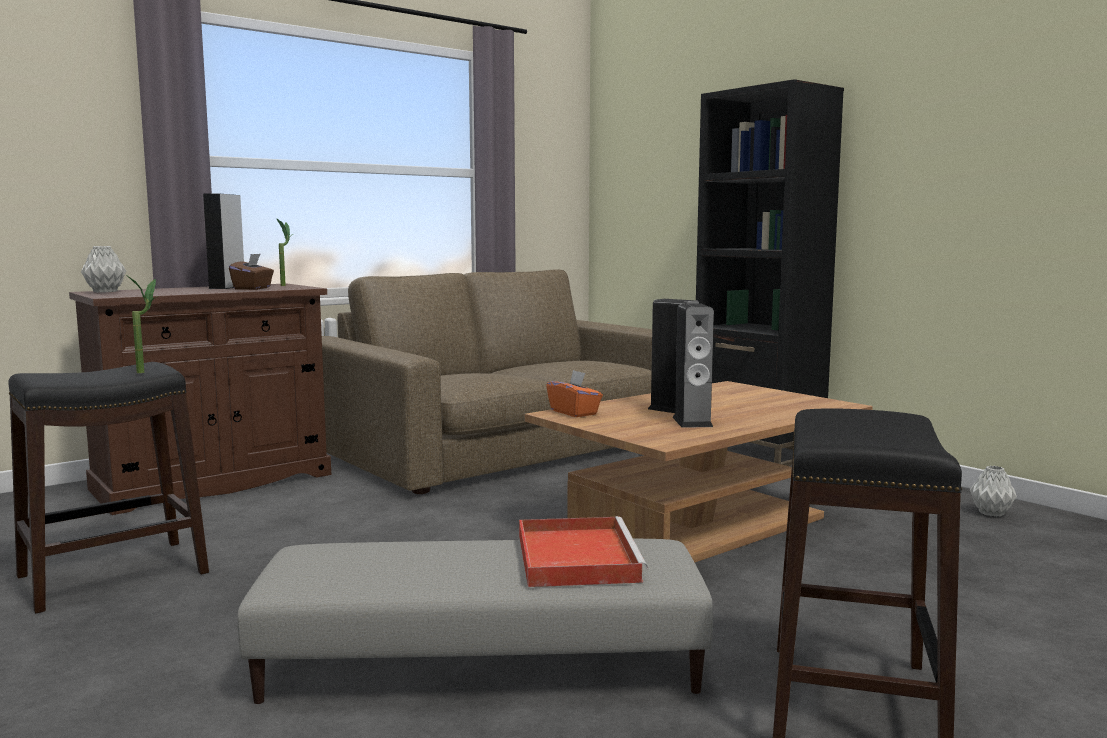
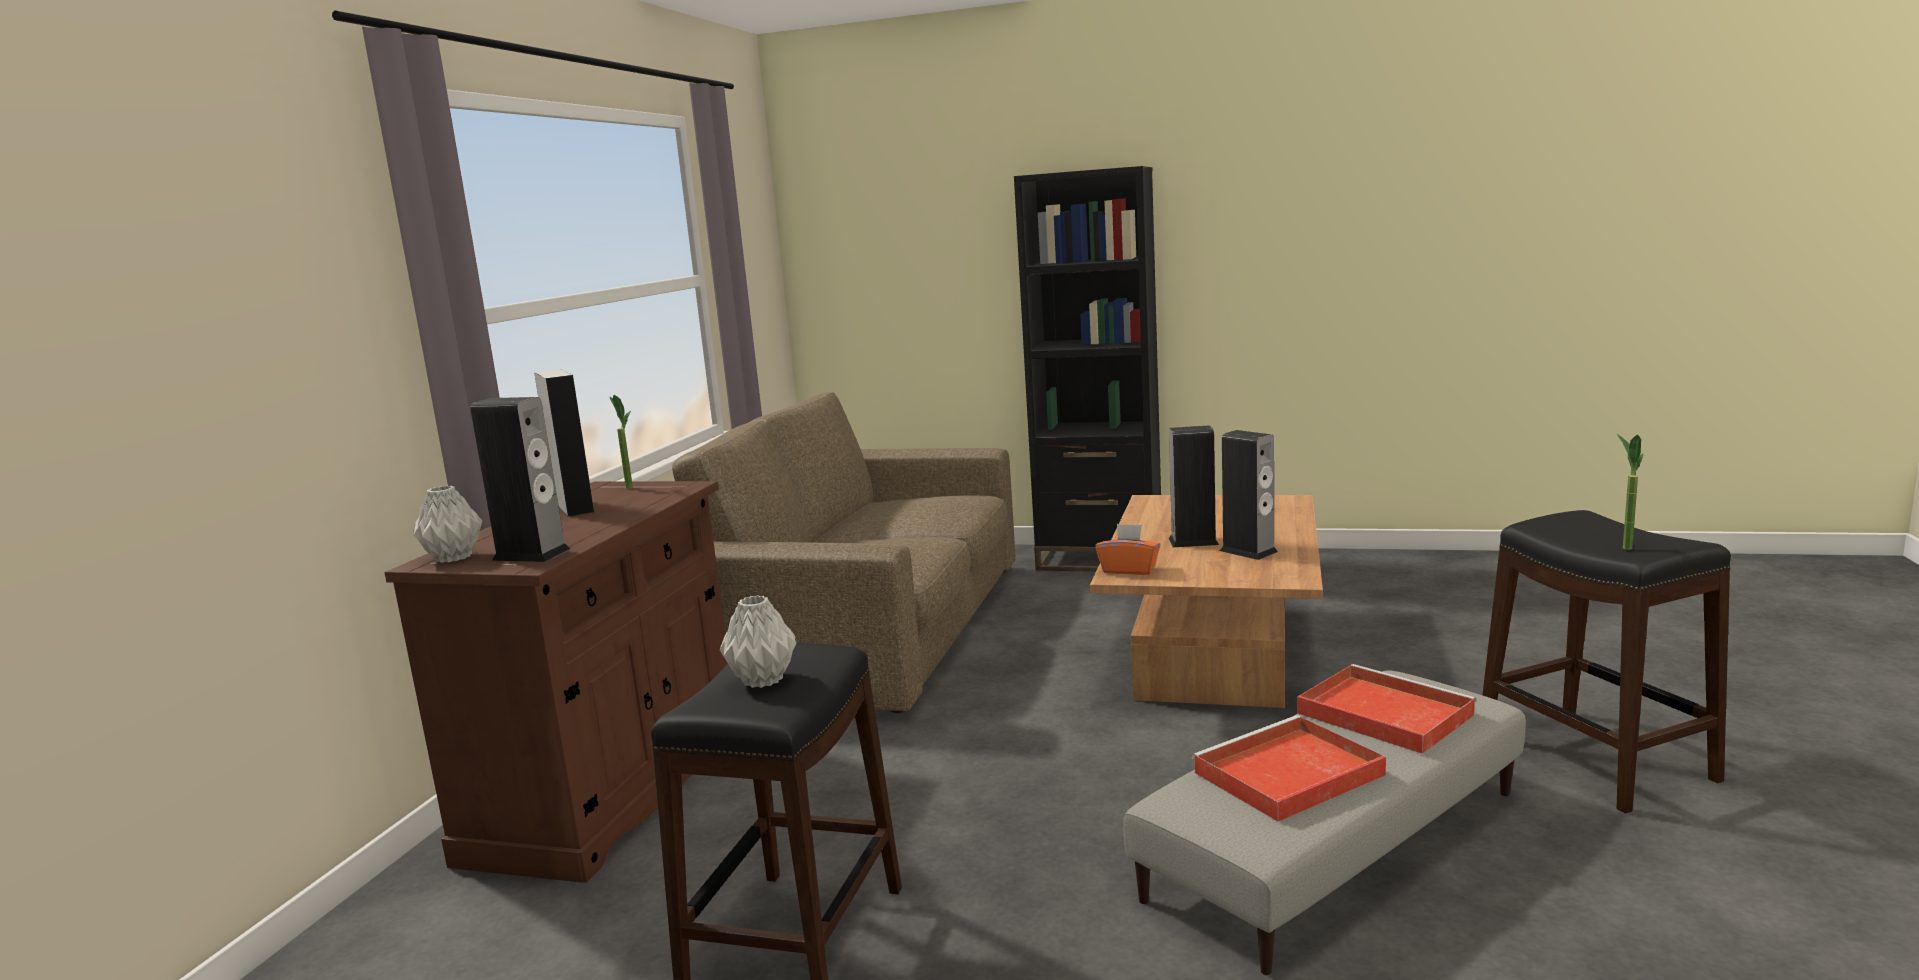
camera: 35 degrees left, 5 degrees up
potted plant [128,276,158,373] -> potted plant moved to [1617,434,1643,550]
brown tissue box [229,254,274,290] -> none
grey vase [970,466,1017,517] -> grey vase moved to [720,595,796,688]
none -> speaker [470,397,570,562]
none -> red tray [1191,715,1386,822]

